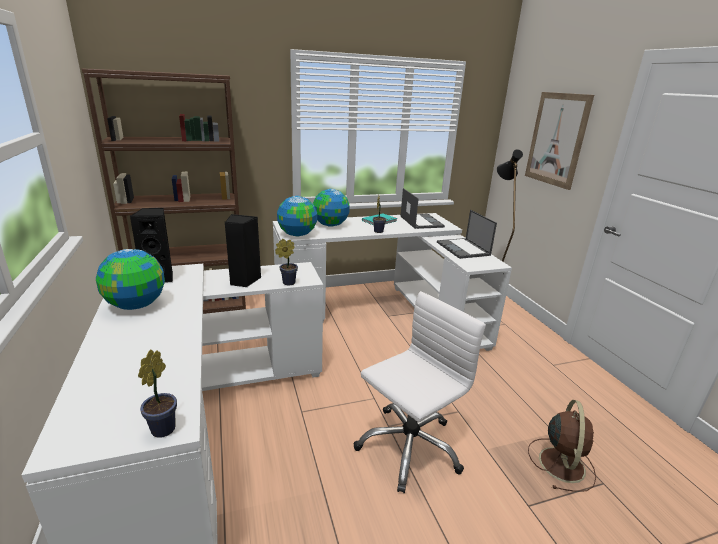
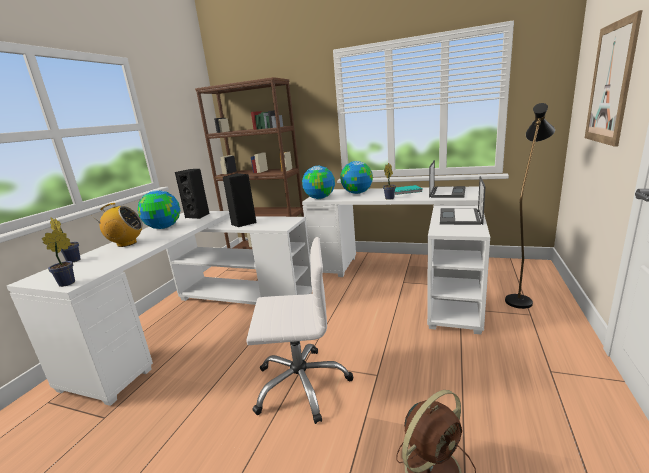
camera: 40 degrees right, 5 degrees down
potted plant [275,239,298,286] -> potted plant moved to [50,217,81,262]
none -> radio [92,203,143,247]

